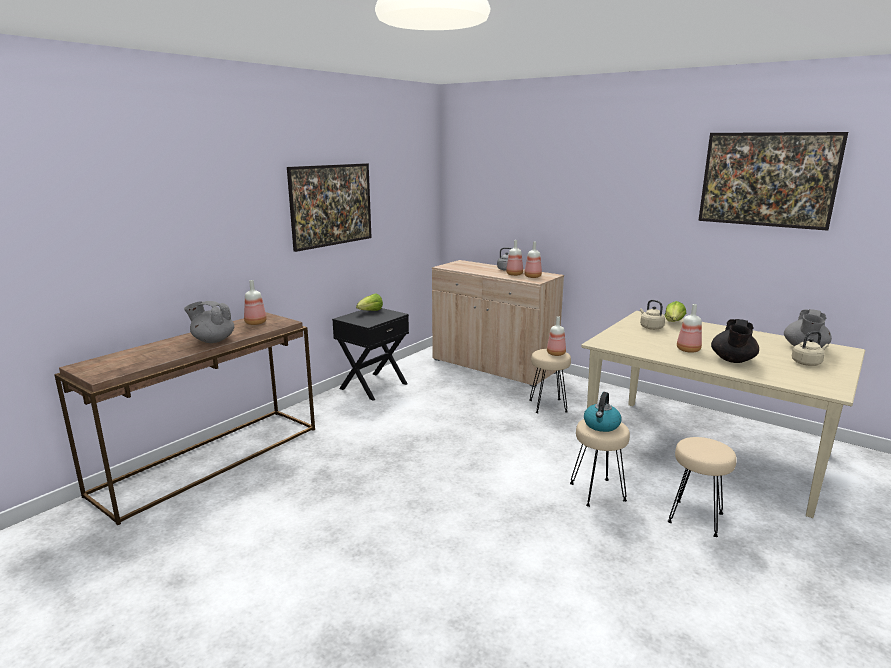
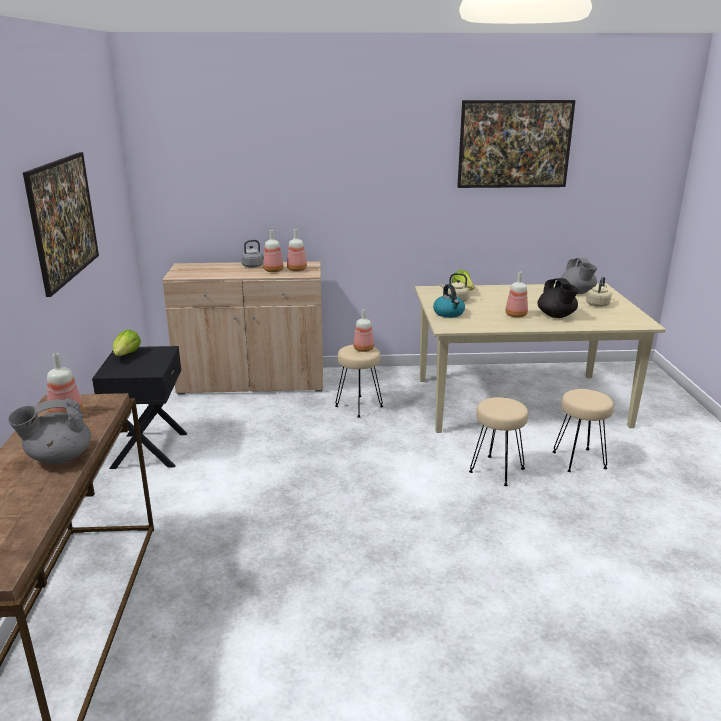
camera: 40 degrees left, 5 degrees up
kettle [584,392,621,432] -> kettle moved to [433,284,465,318]

